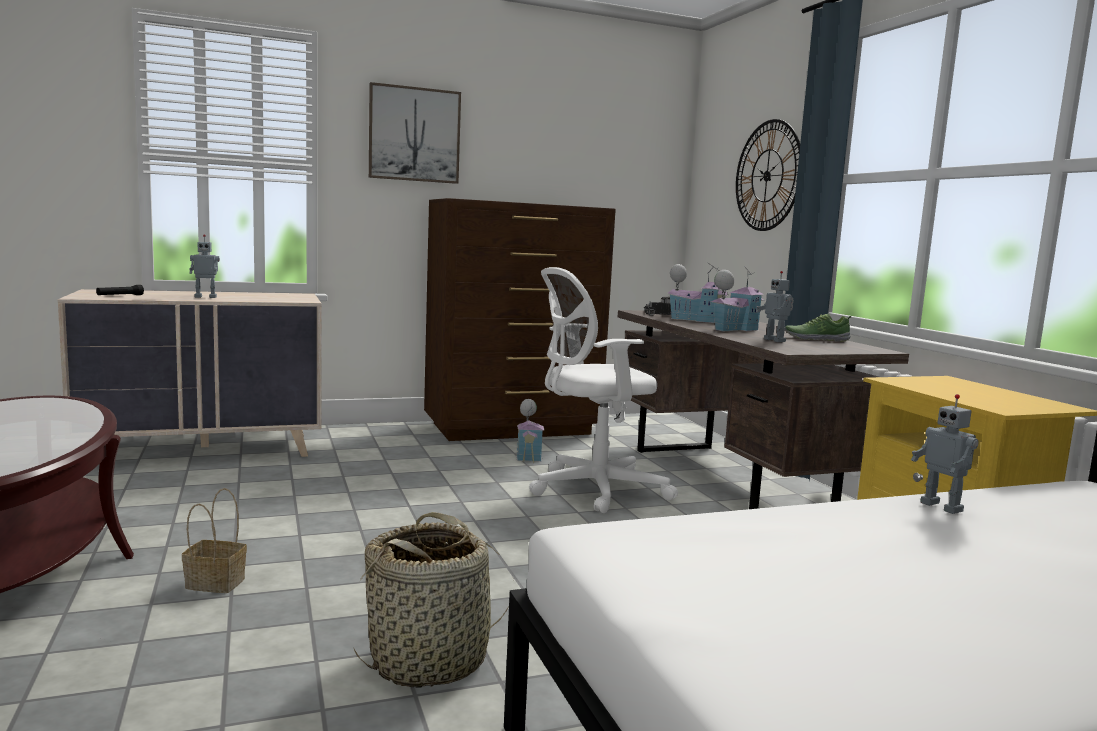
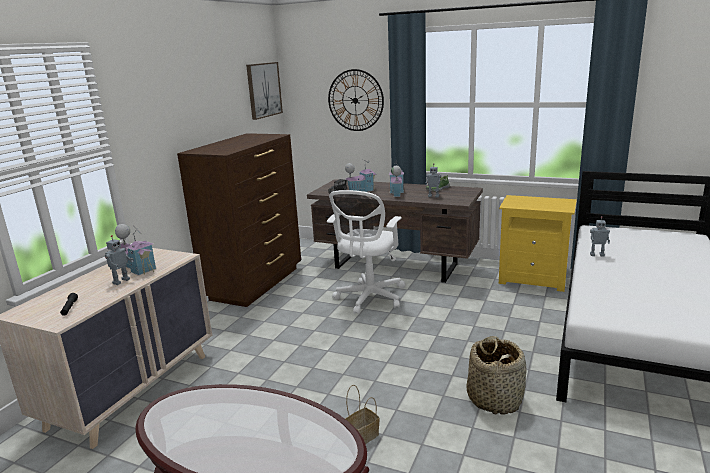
camera: 45 degrees left, 10 degrees up
picture [369,82,461,184] -> picture moved to [246,62,283,120]
toy house [516,399,544,463] -> toy house moved to [115,224,156,276]

